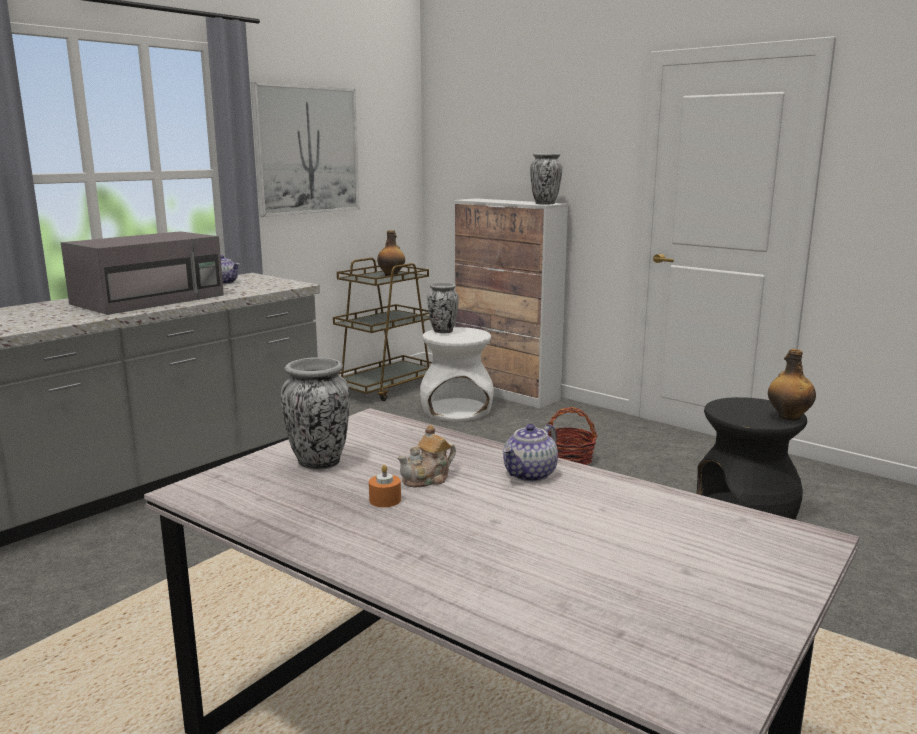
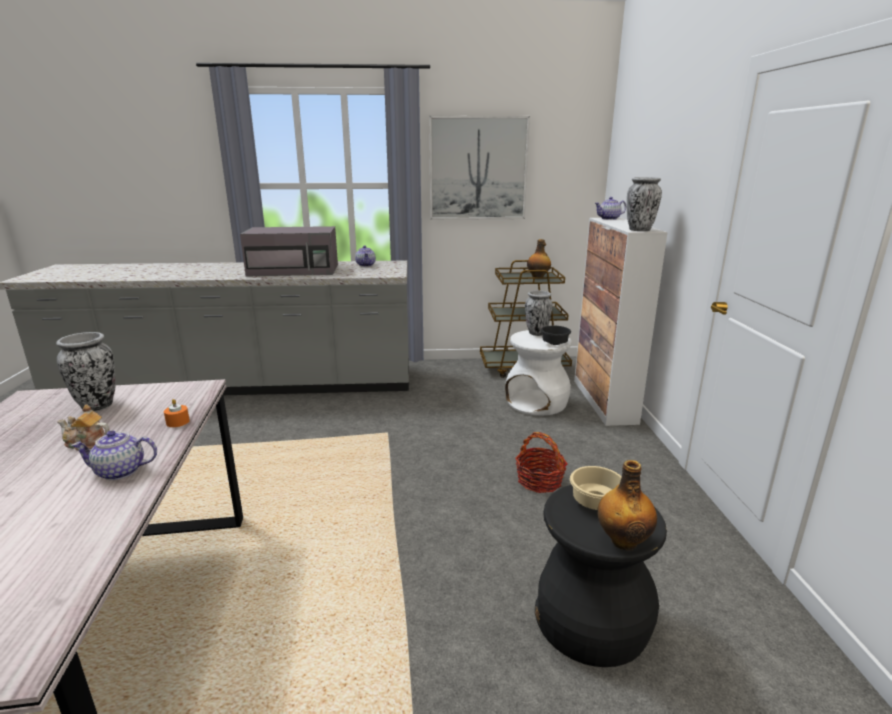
camera: 45 degrees right, 5 degrees up
orange candle [369,465,401,507] -> orange candle moved to [164,399,190,427]
none -> black bowl [541,326,571,345]
none -> beige bowl [570,466,622,510]
none -> teapot [595,197,626,220]

